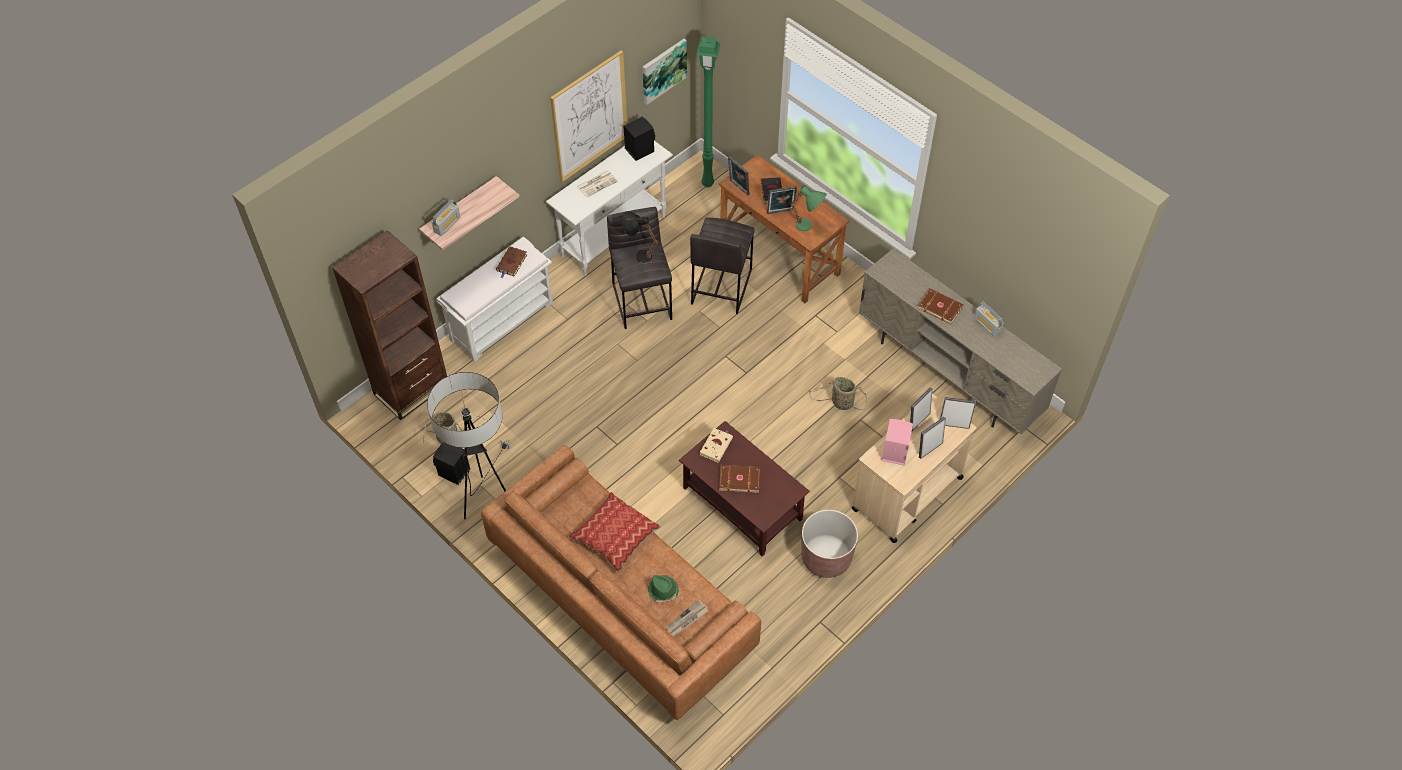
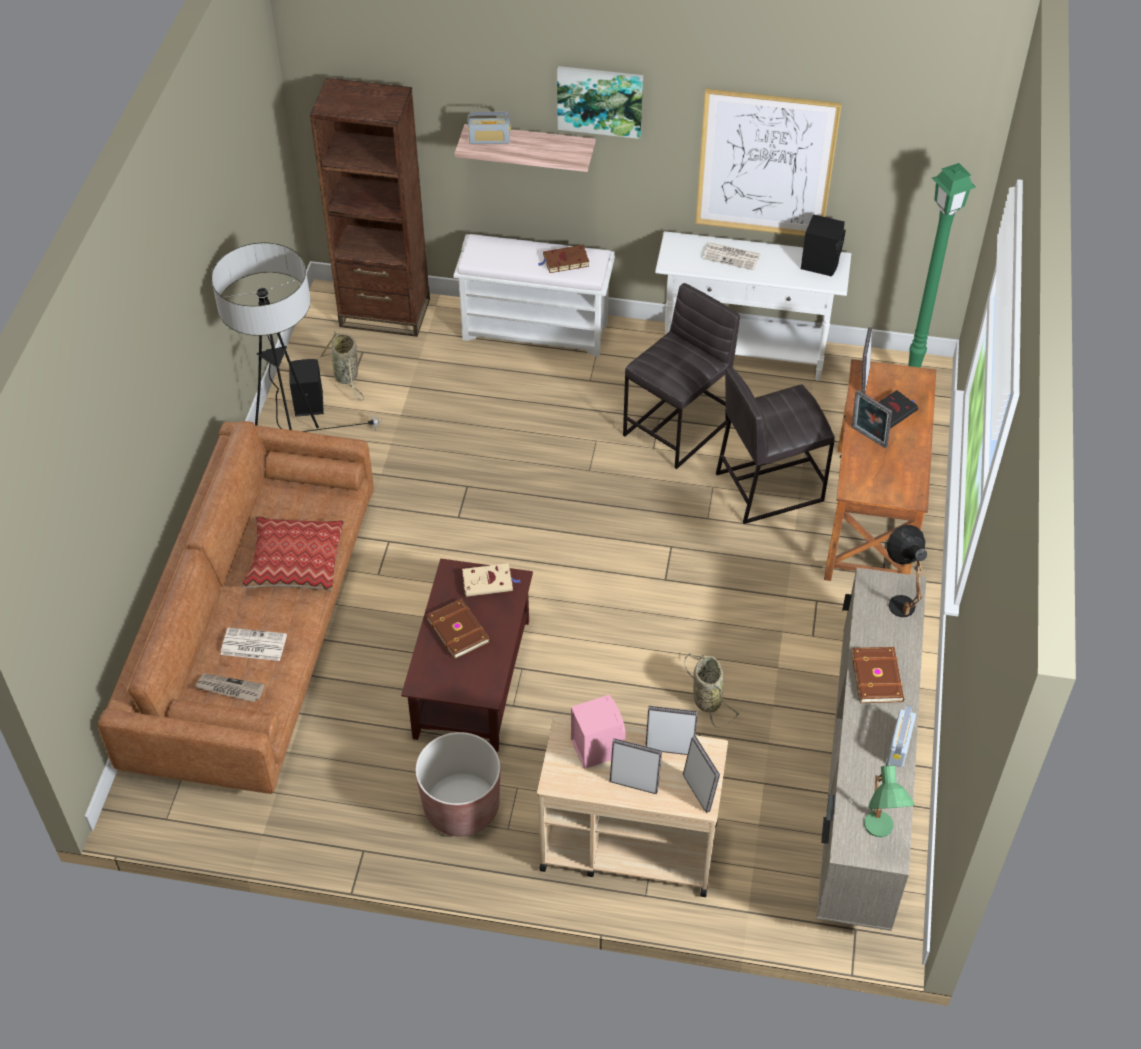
camera: 55 degrees right, 5 degrees down
black table lamp [622,211,658,263] -> black table lamp moved to [887,525,927,617]
picture [643,39,687,105] -> picture moved to [557,66,643,139]
green hat [648,575,679,602] -> newspaper [221,628,287,661]
green table lamp [791,185,827,231] -> green table lamp moved to [864,763,915,837]

